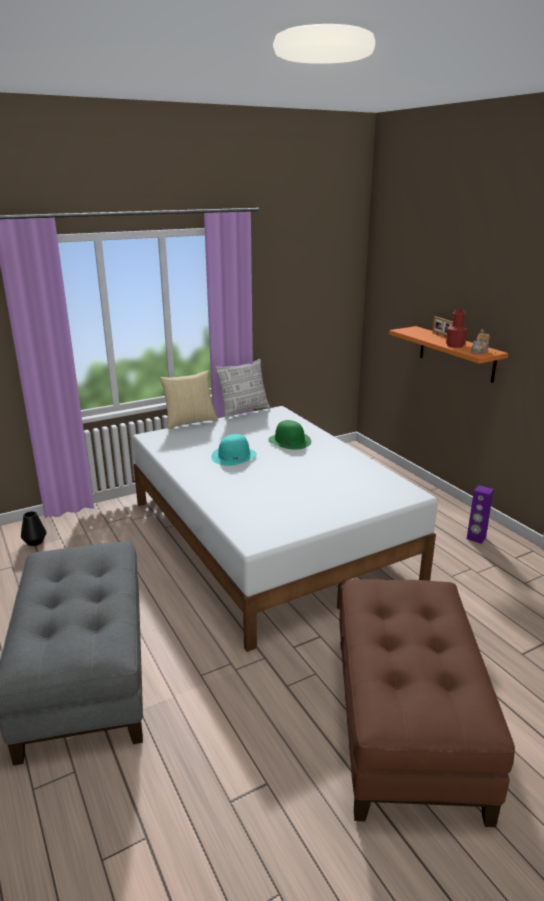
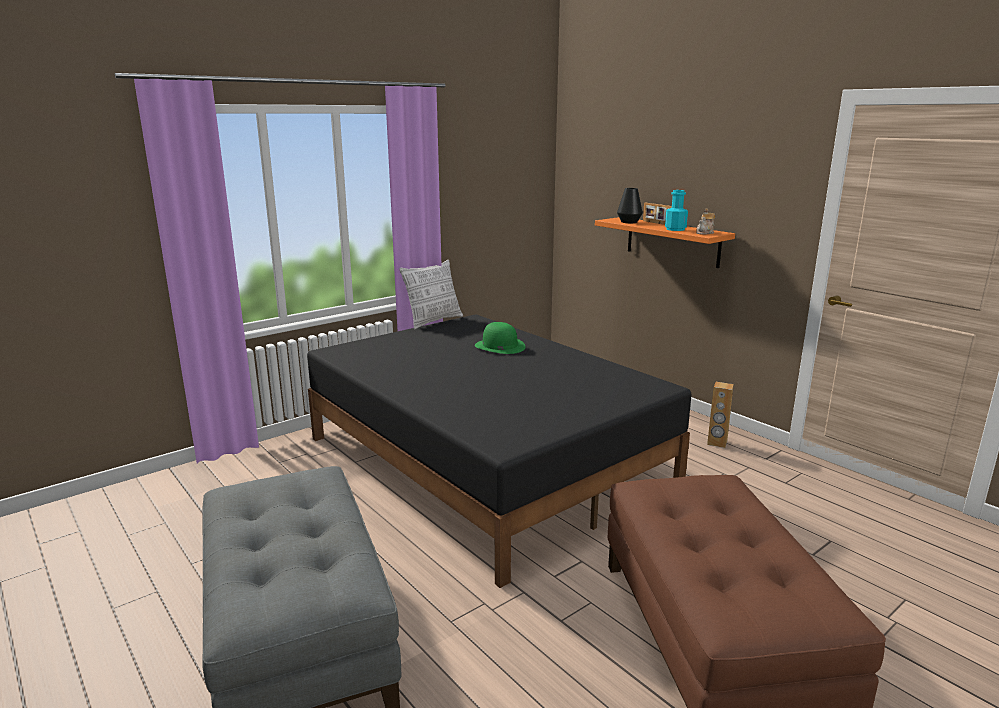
camera: 10 degrees left, 5 degrees down
black vase [21,511,46,546] -> black vase moved to [617,188,643,223]
white bed [133,406,438,652] -> black bed [307,314,691,588]
pillow [160,370,218,429] -> none
turquoise hat [211,434,257,466] -> none
red bottle [446,310,467,348] -> turquoise bottle [665,190,688,231]
purple speaker [467,485,494,544] -> brown speaker [707,382,734,448]

